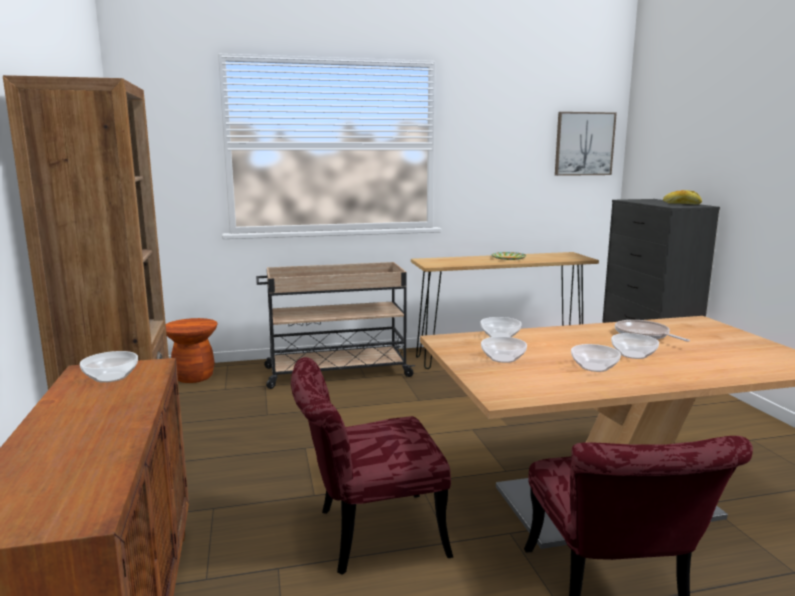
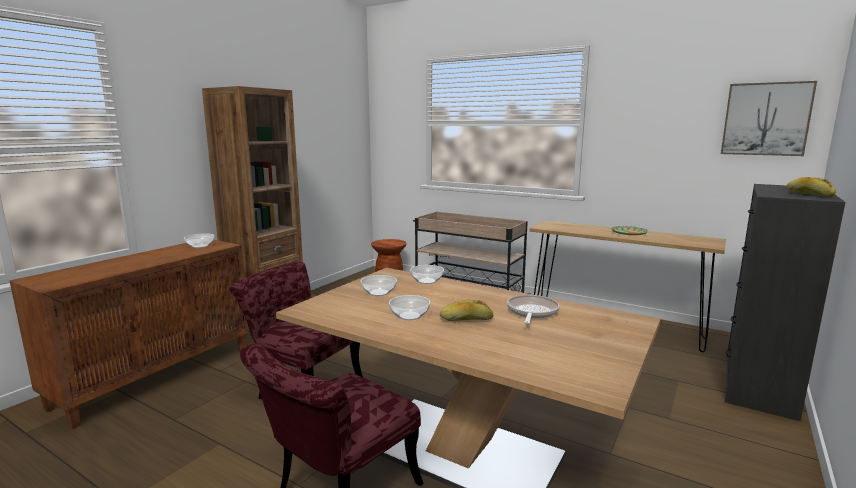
camera: 45 degrees right, 0 degrees up
bowl [611,333,659,359] -> bread [440,299,493,321]

